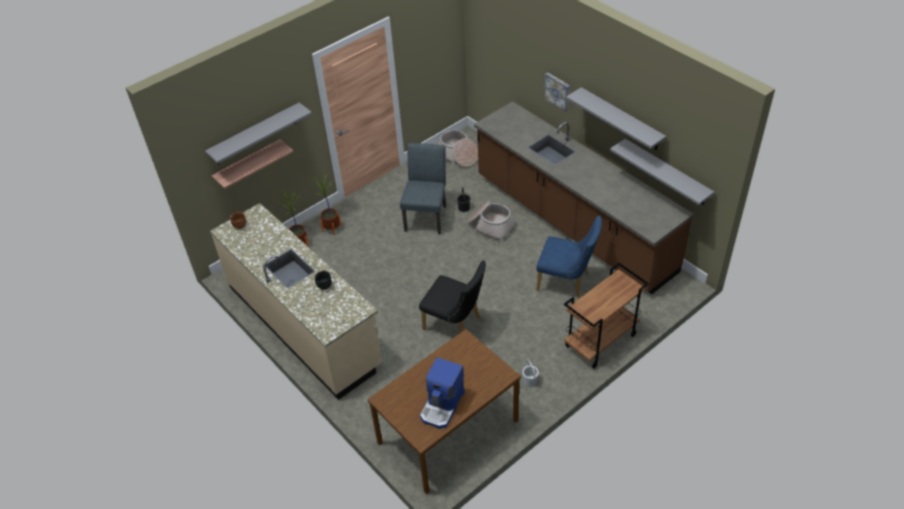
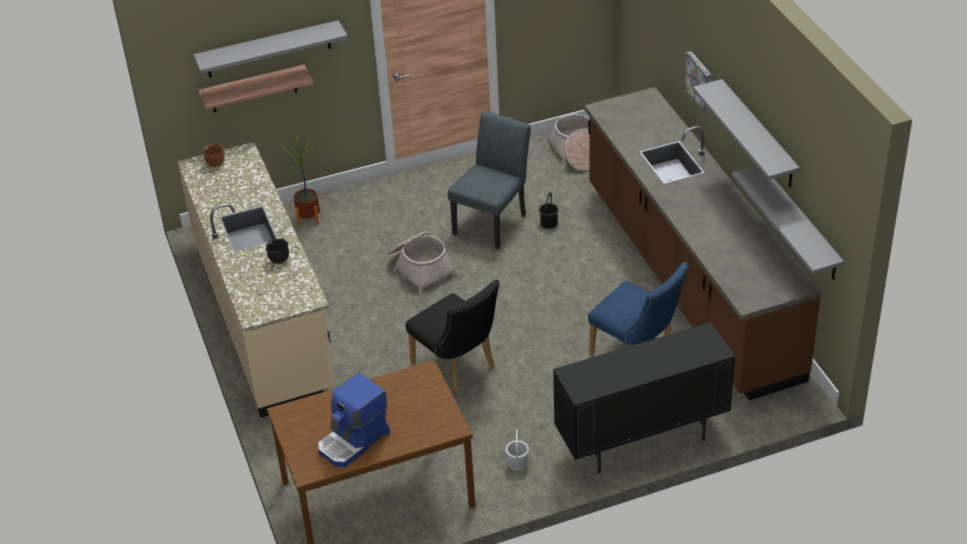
camera: 20 degrees right, 5 degrees down
potted plant [313,170,341,235] -> none
basket [467,201,517,244] -> basket moved to [388,231,458,294]
brown cart [564,263,649,368] -> black cabinet [553,322,736,474]

